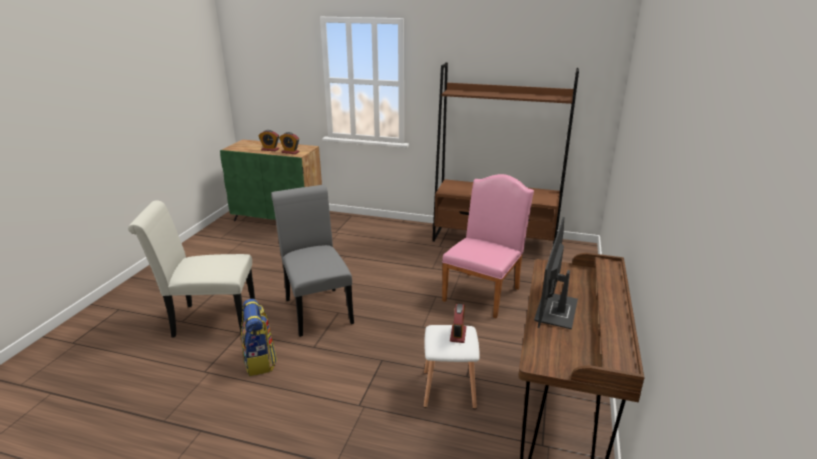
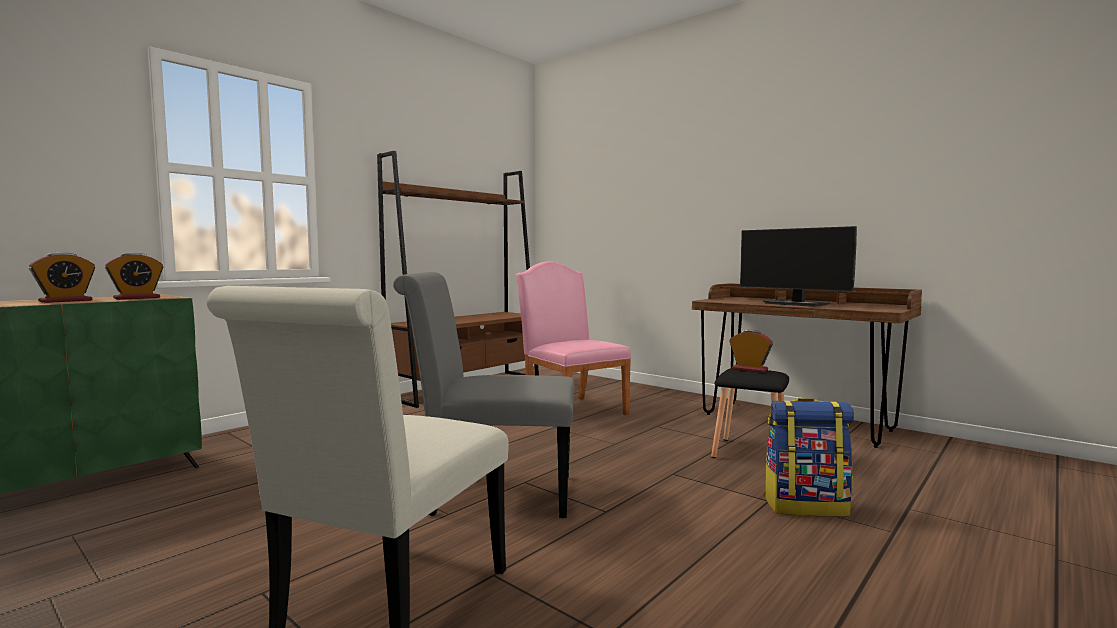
camera: 65 degrees left, 20 degrees down
backpack [241,299,277,376] -> backpack moved to [764,398,854,517]
white stool [424,325,480,409] -> black stool [711,368,789,458]

